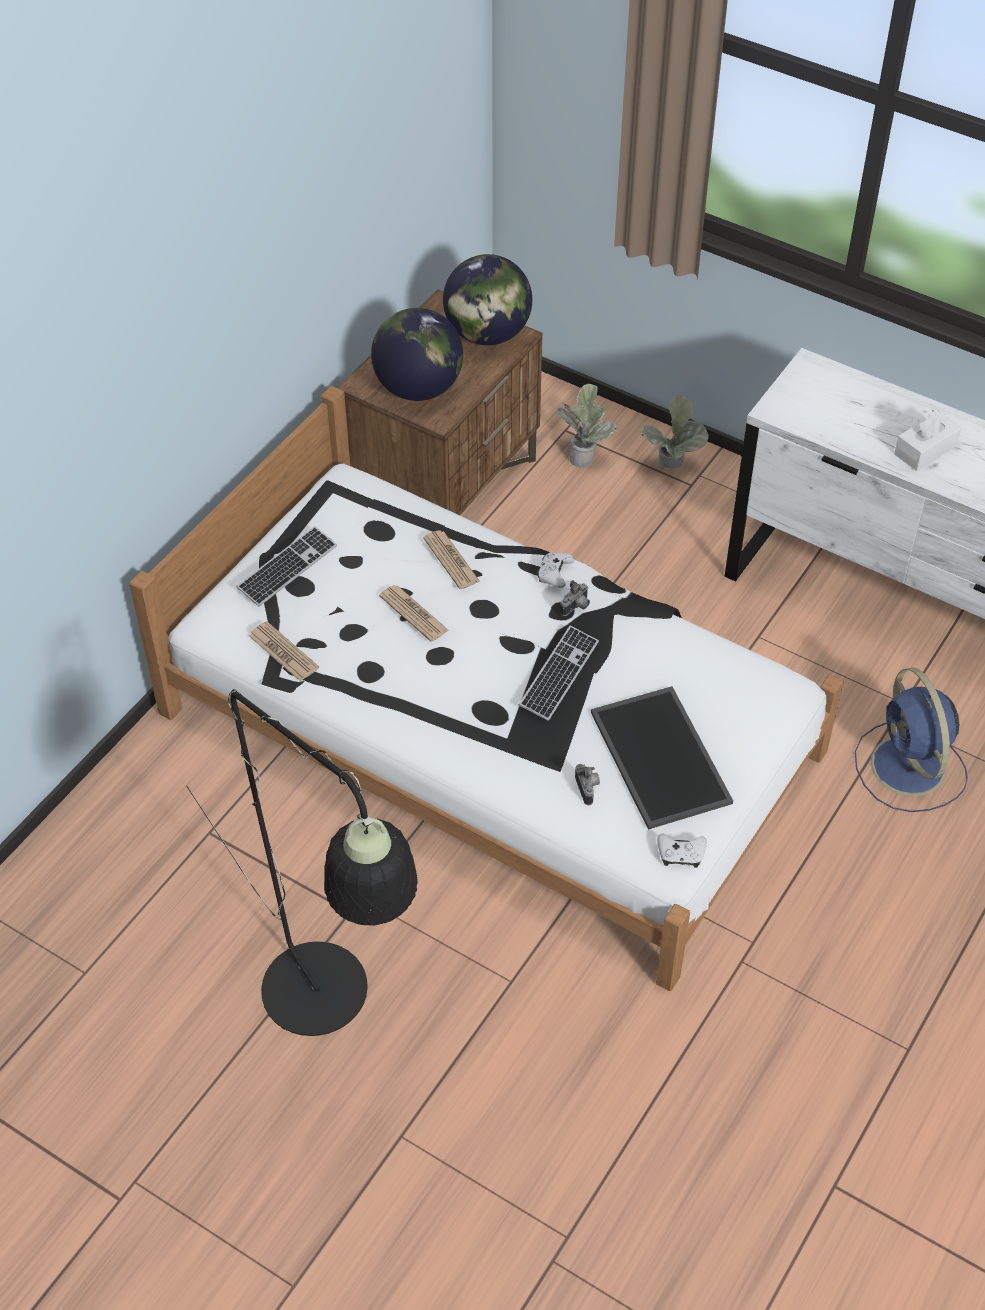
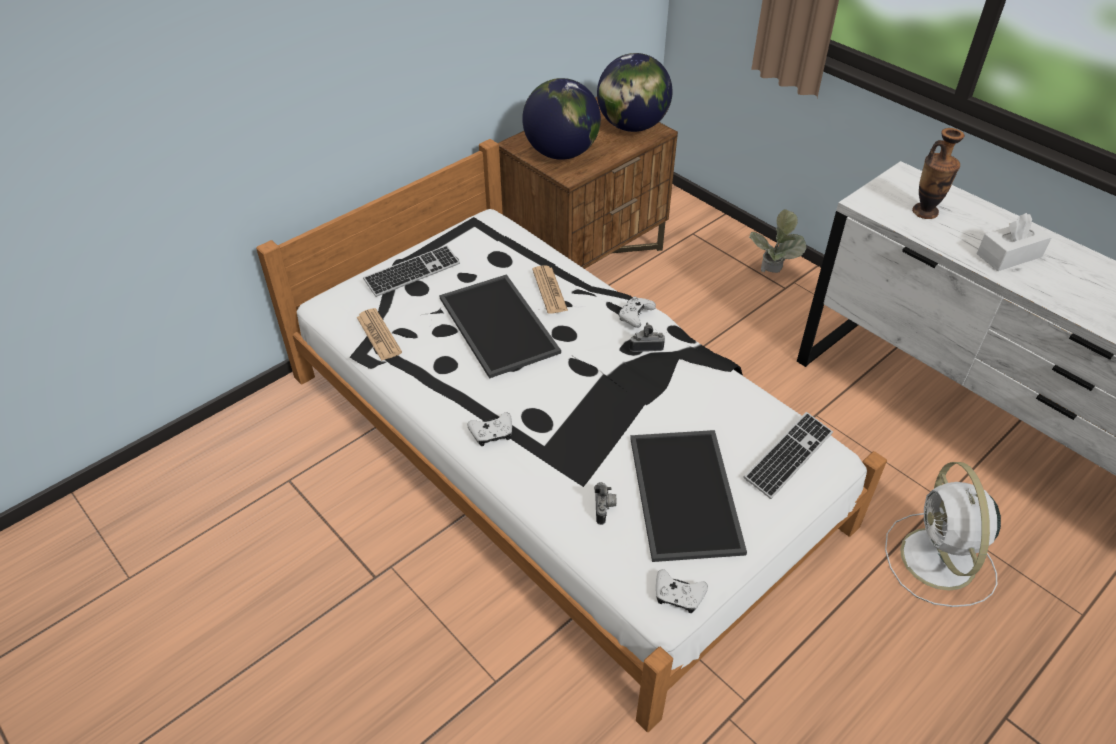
camera: 15 degrees right, 5 degrees down
black floor lamp [186,689,418,1036] -> none
newspaper [379,585,449,642] -> tray [439,274,561,379]
keyboard [519,626,599,721] -> keyboard moved to [744,412,833,499]
potted plant [556,384,617,468] -> none
camera [560,580,590,616] -> camera turned 150 degrees counterclockwise [629,323,665,352]
blue fan [855,667,968,812] -> white fan [885,462,1001,607]
none -> white game controller [467,412,512,446]
none -> vase [912,128,965,219]

